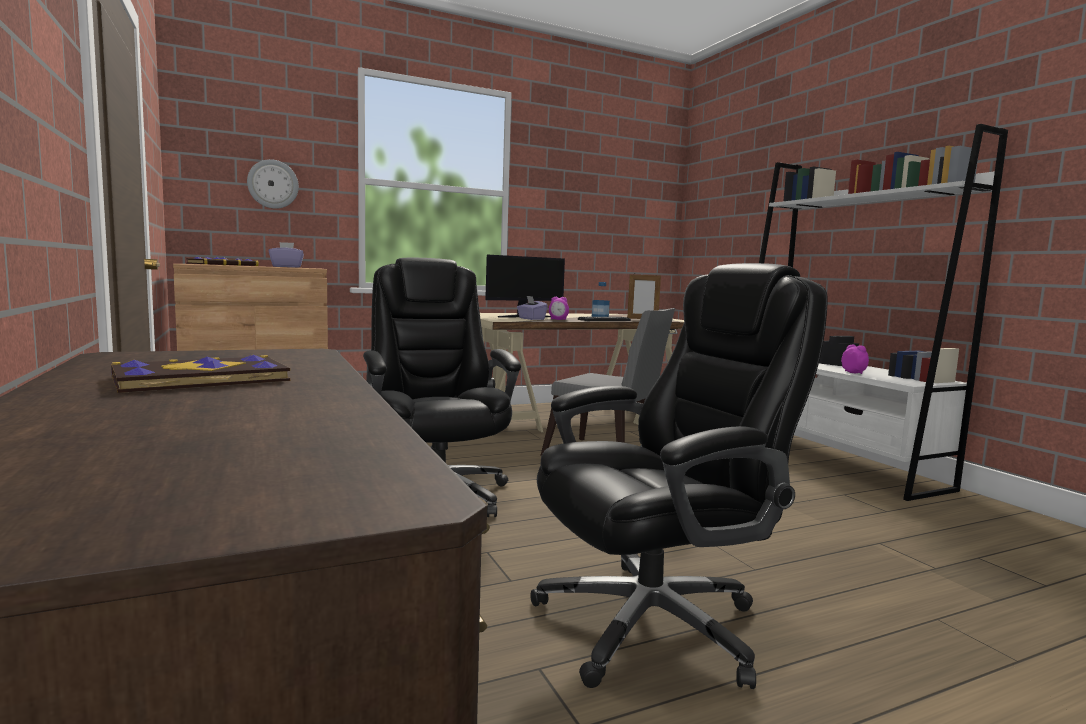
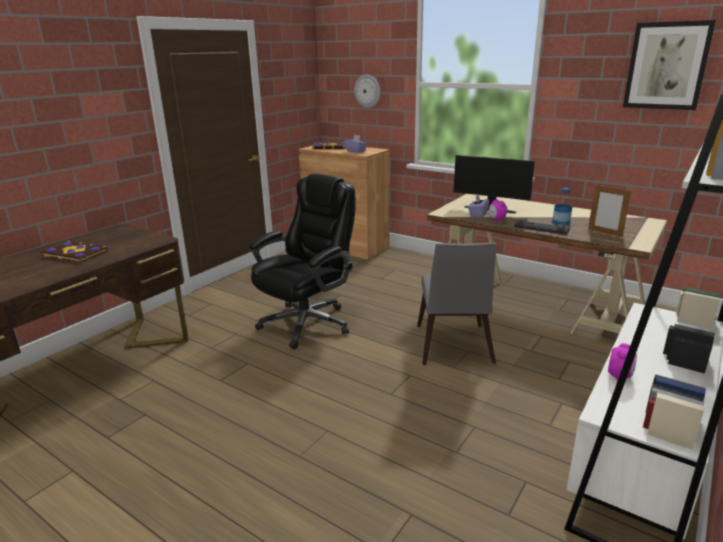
camera: 60 degrees right, 15 degrees up
black office chair [530,263,828,689] -> none
none -> picture [623,20,716,110]

